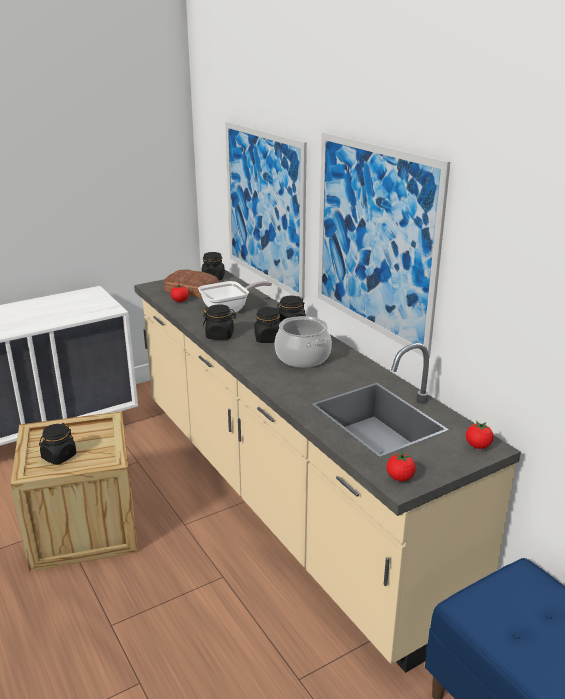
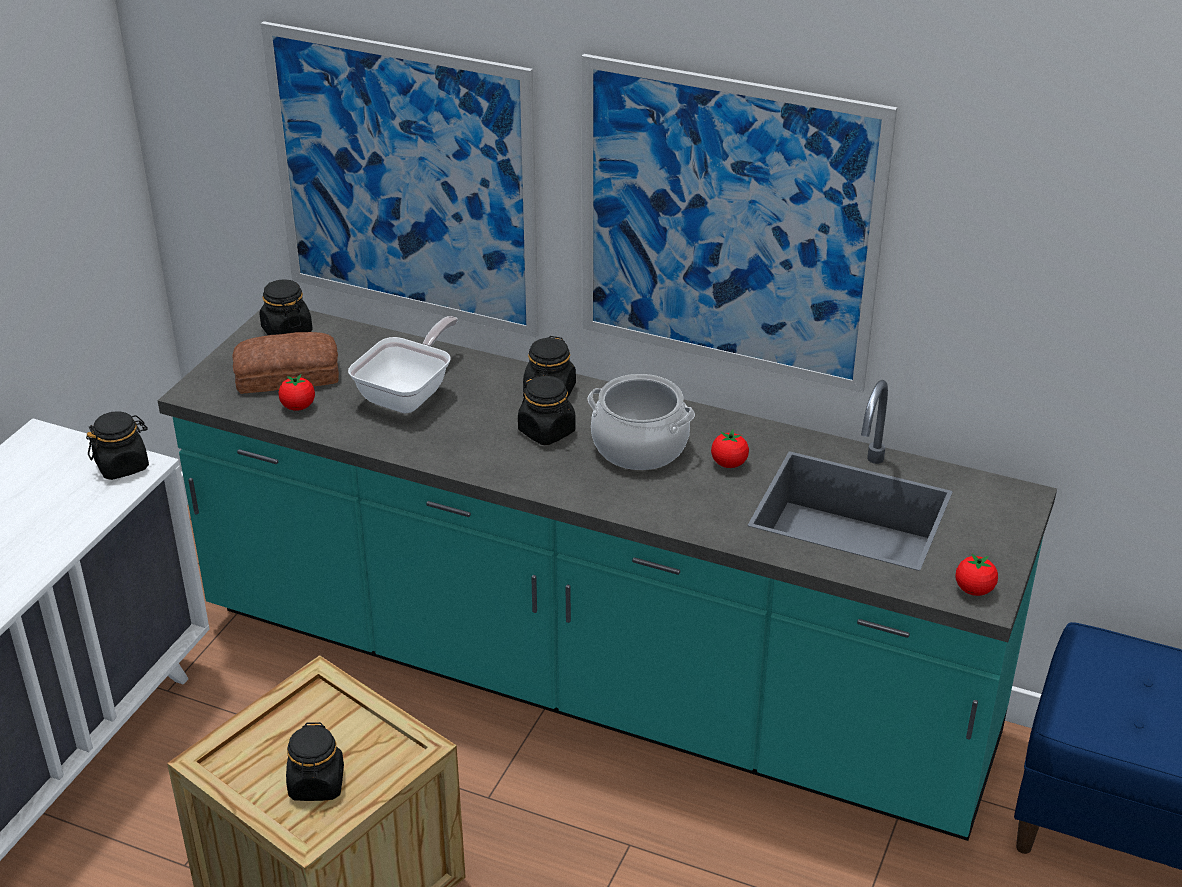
camera: 35 degrees left, 10 degrees up
beige counter [134,270,521,673] -> turquoise counter [158,310,1057,841]
black jar [203,304,237,340] -> black jar moved to [86,411,149,480]
tomato [466,421,494,449] -> tomato moved to [711,430,749,468]

